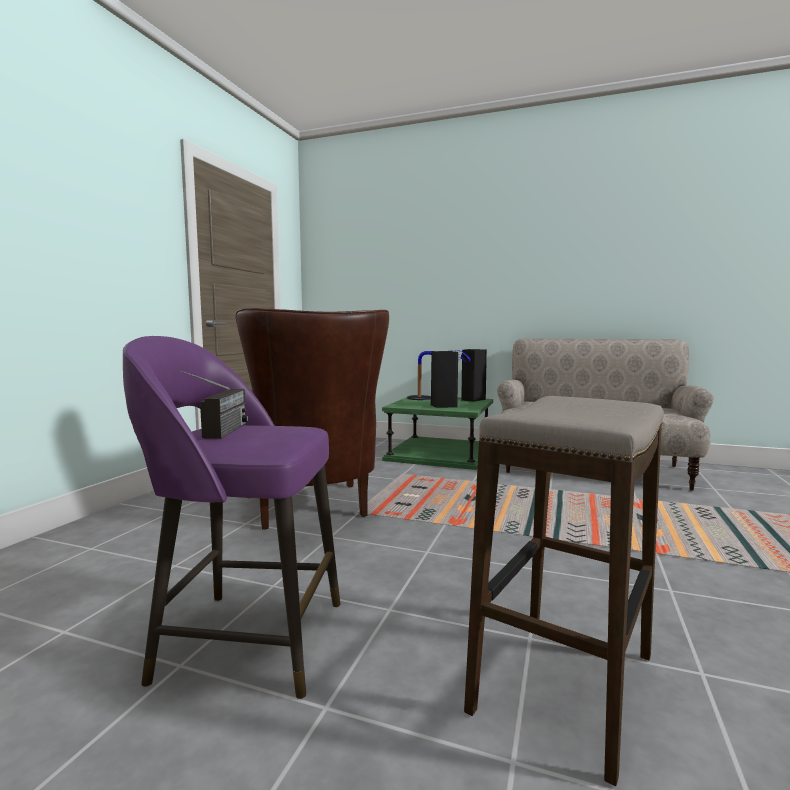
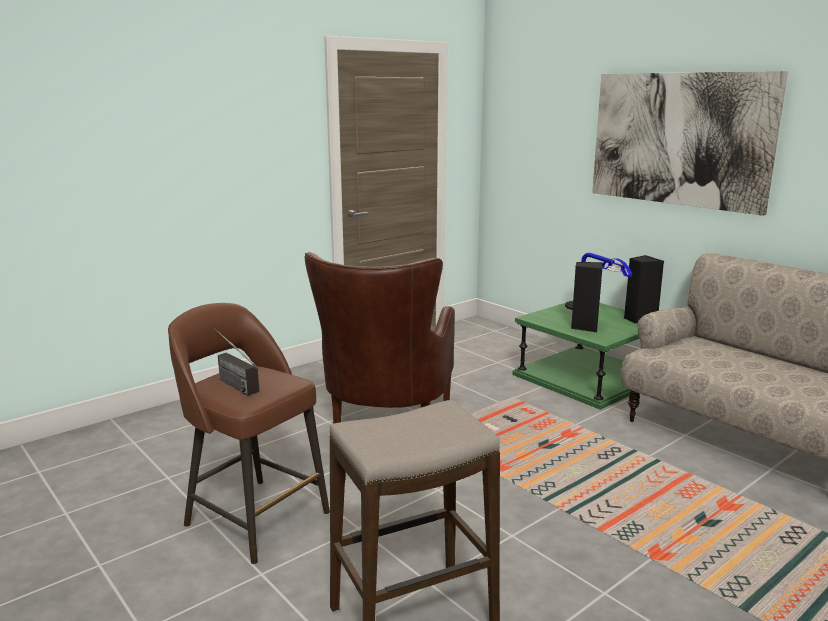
camera: 30 degrees right, 10 degrees up
purple stool [123,336,340,699] -> brown stool [168,303,330,564]
radio [180,370,249,439] -> radio turned 105 degrees clockwise [214,328,259,396]
none -> picture [592,71,788,216]

